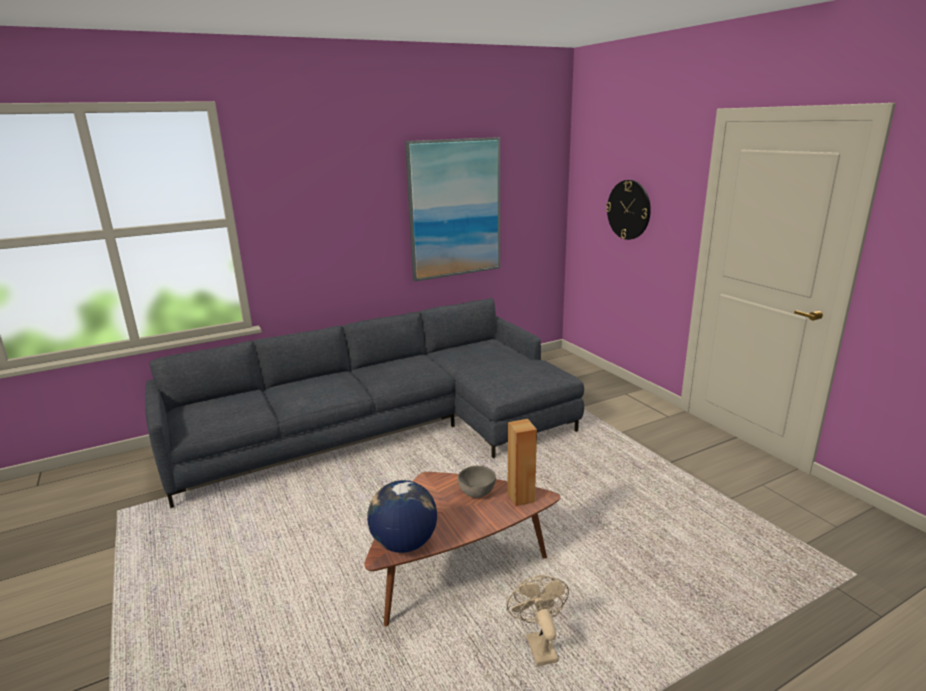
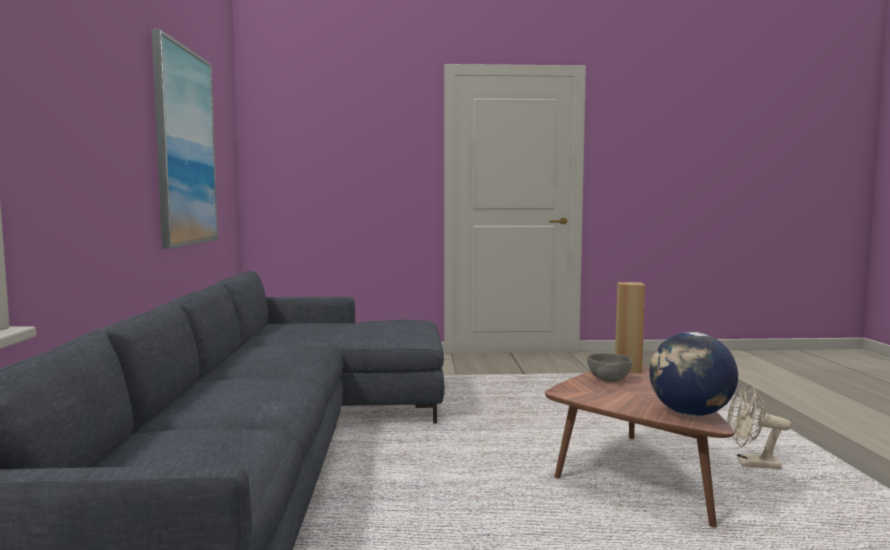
camera: 65 degrees left, 15 degrees down
wall clock [606,180,651,240] -> none

